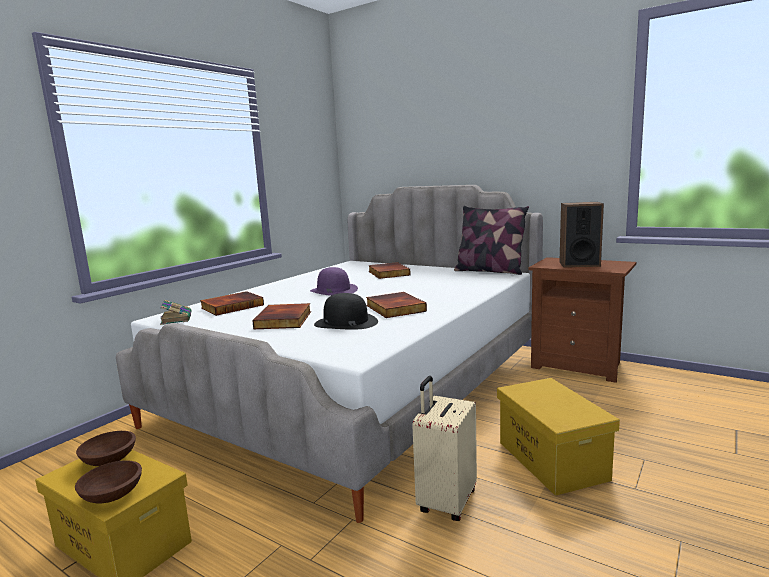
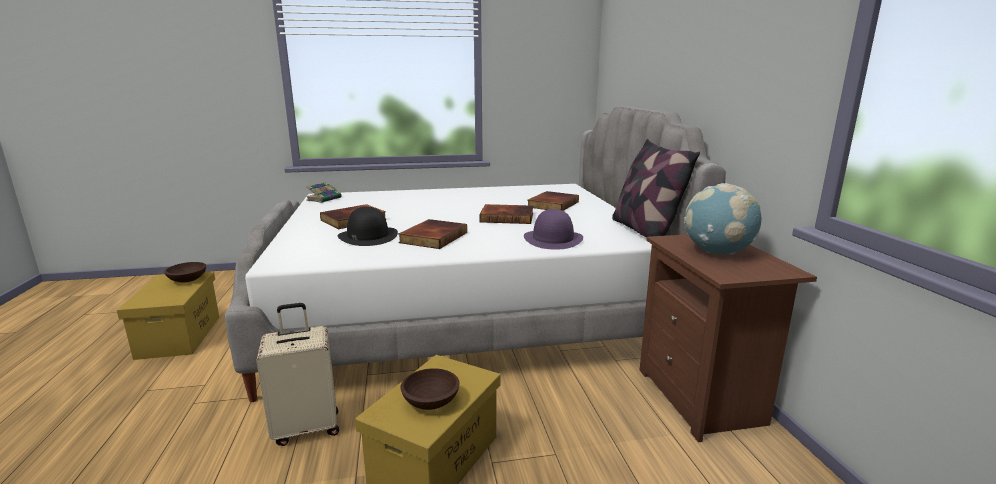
camera: 45 degrees right, 5 degrees up
brown bowl [75,460,142,504] -> brown bowl moved to [401,368,460,410]
book [200,291,264,316] -> book moved to [480,204,533,224]
purple hat [310,267,358,296] -> purple hat moved to [524,209,583,250]
speaker [559,202,604,267] -> globe [684,183,761,255]

